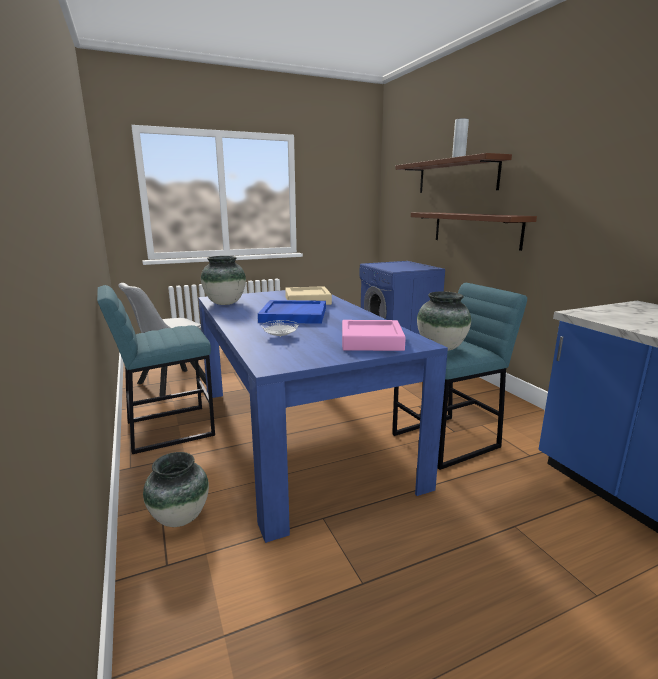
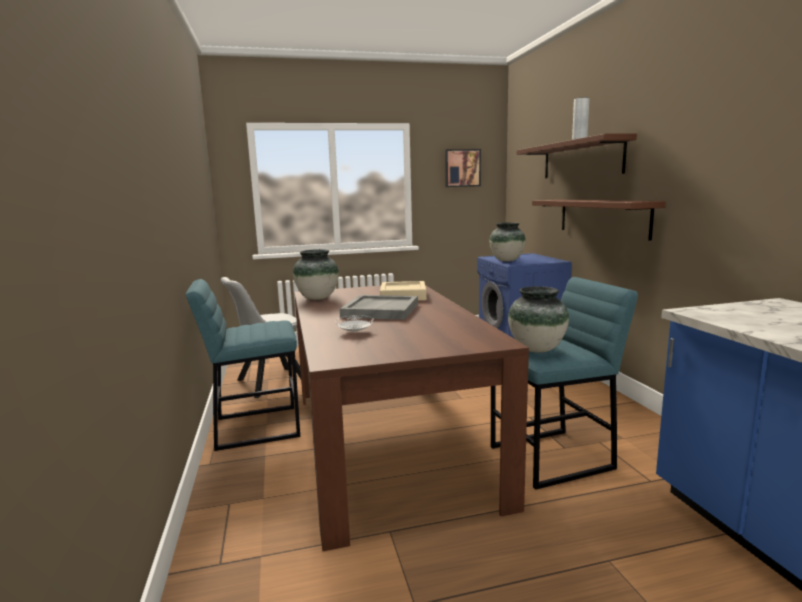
camera: 10 degrees right, 5 degrees down
vase [143,452,209,527] -> vase moved to [489,222,526,261]
blue dining table [198,290,448,543] -> brown dining table [294,285,529,551]
blue tray [258,300,326,324] -> grey tray [340,295,418,320]
pink tray [342,320,406,351] -> none
none -> picture [445,149,481,187]

